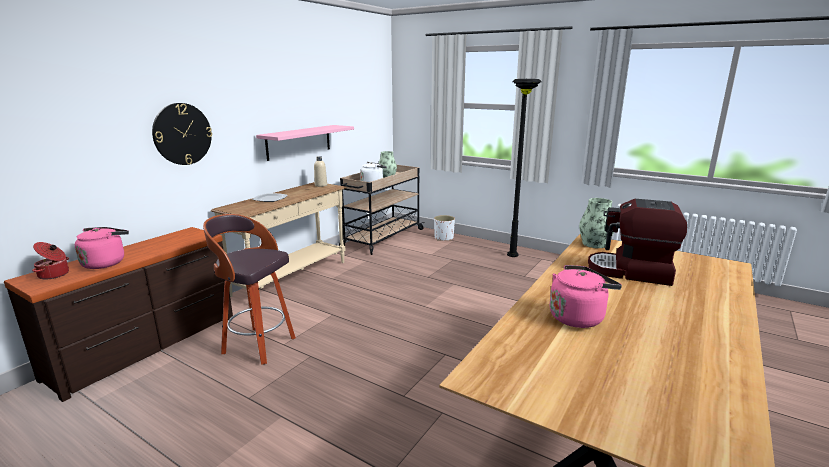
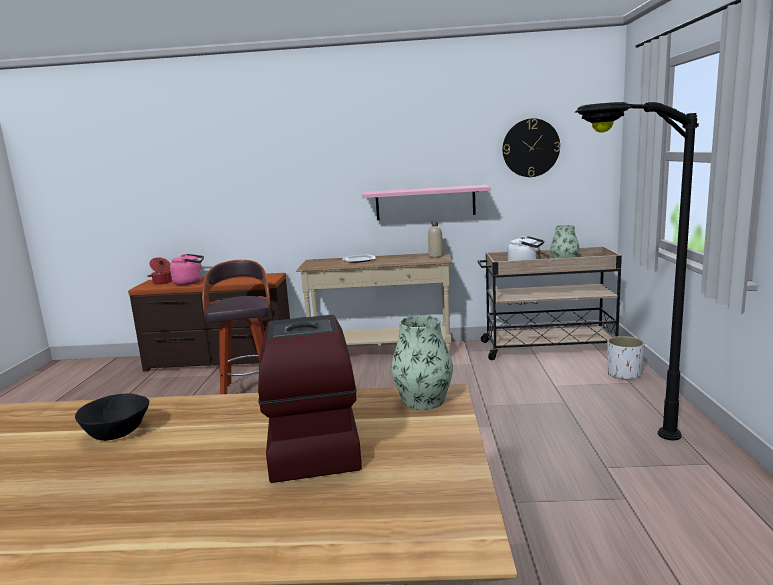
camera: 60 degrees right, 5 degrees down
wall clock [152,103,212,165] -> wall clock moved to [502,118,560,177]
pink kettle [550,265,622,328] -> black bowl [75,393,149,441]

